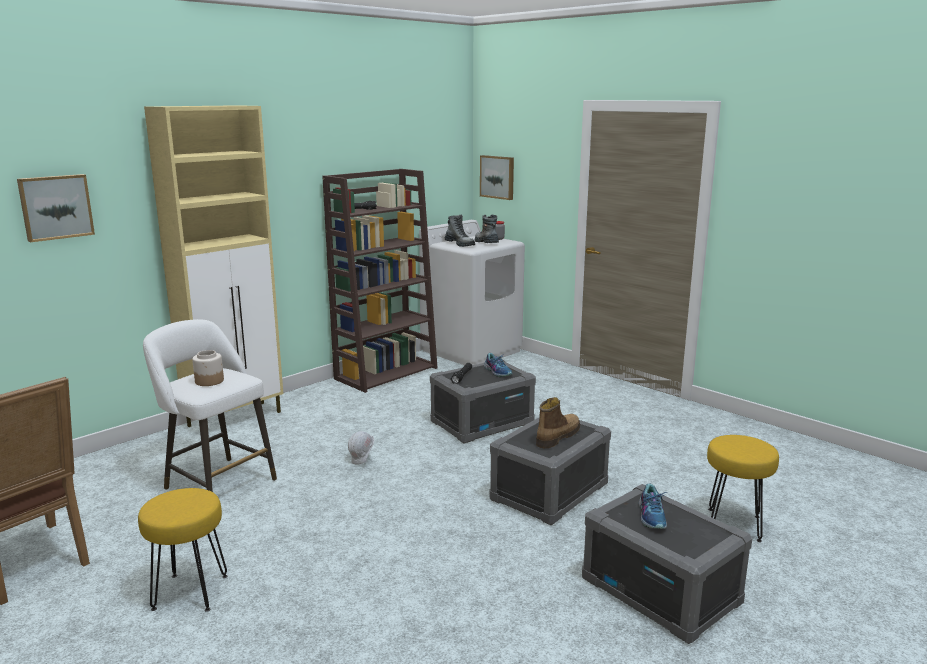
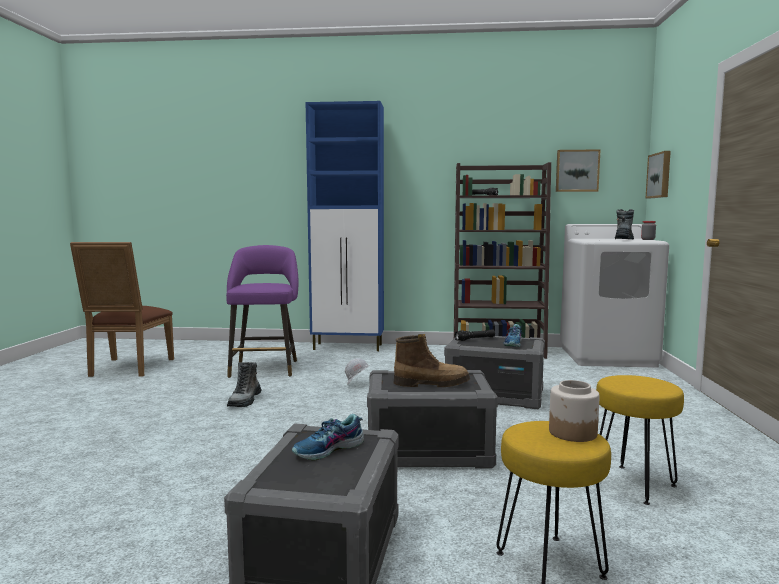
camera: 50 degrees right, 10 degrees down
picture [17,174,95,242] -> picture moved to [556,149,601,192]
yellow stool [138,488,228,612] -> yellow stool moved to [596,375,684,505]
white stool [143,319,277,492] -> purple stool [226,245,298,378]
beige cabinet [144,105,283,427] -> blue cabinet [306,101,384,351]
jar [192,350,224,386] -> jar moved to [549,380,600,442]
boot [445,214,475,247] -> boot moved to [227,362,261,407]

